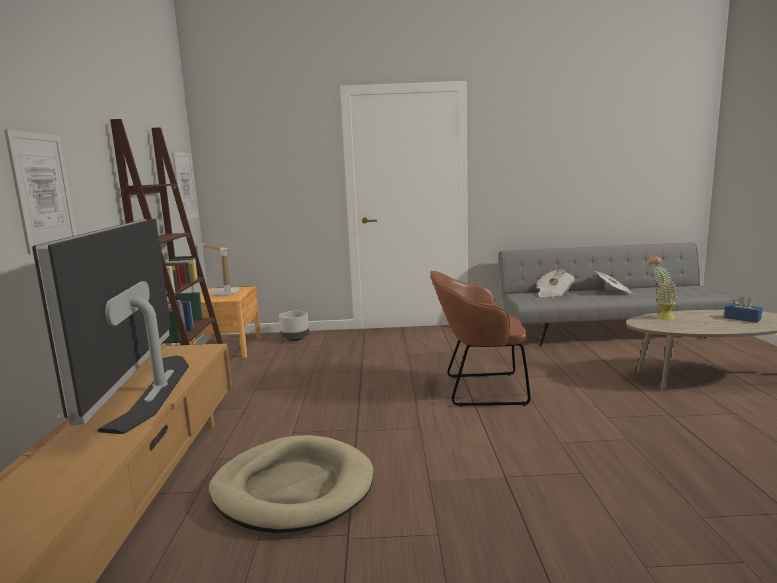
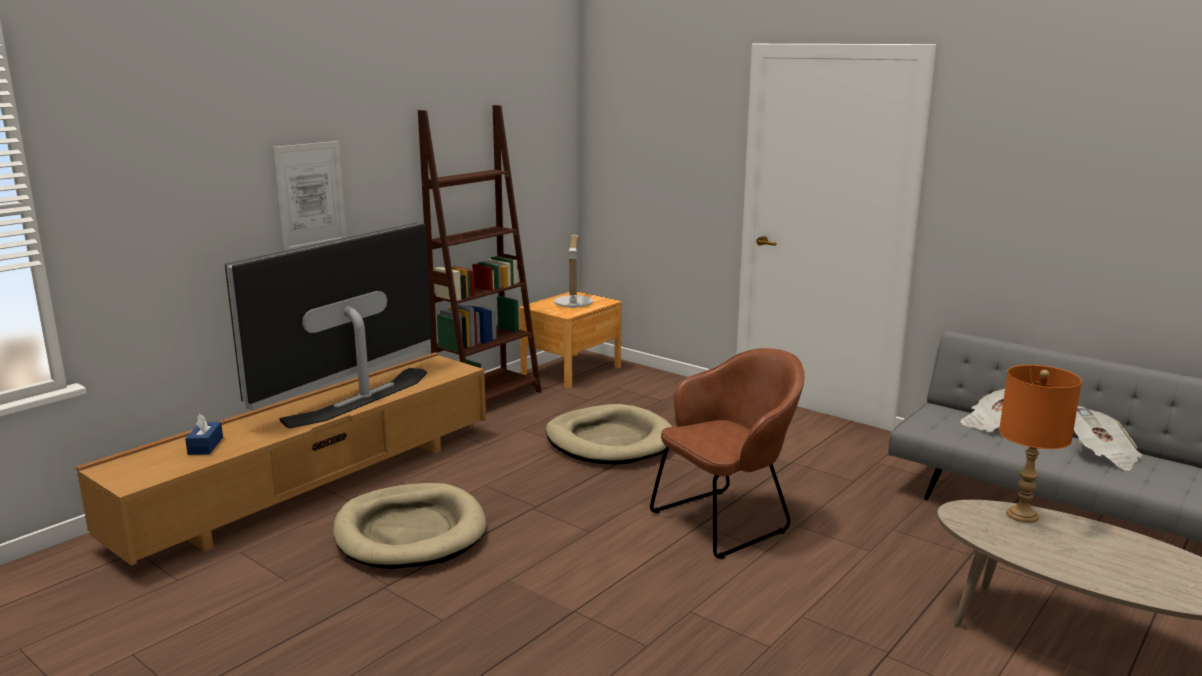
camera: 40 degrees right, 5 degrees up
picture [172,152,198,220] -> none
grey planter [279,311,309,341] -> none
brown armchair [430,271,531,407] -> brown armchair turned 105 degrees clockwise [650,348,805,559]
potted plant [649,257,679,320] -> orange table lamp [999,365,1082,523]
blue tissue box [724,295,763,323] -> blue tissue box moved to [185,414,223,455]
none -> beige dog bed [546,404,672,465]

